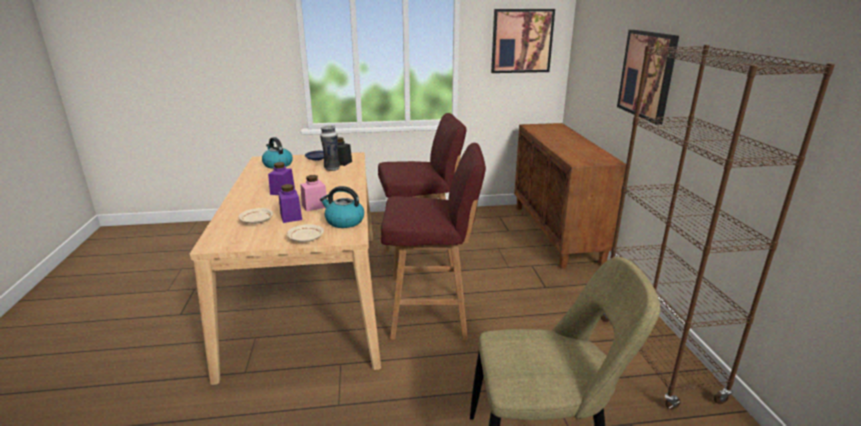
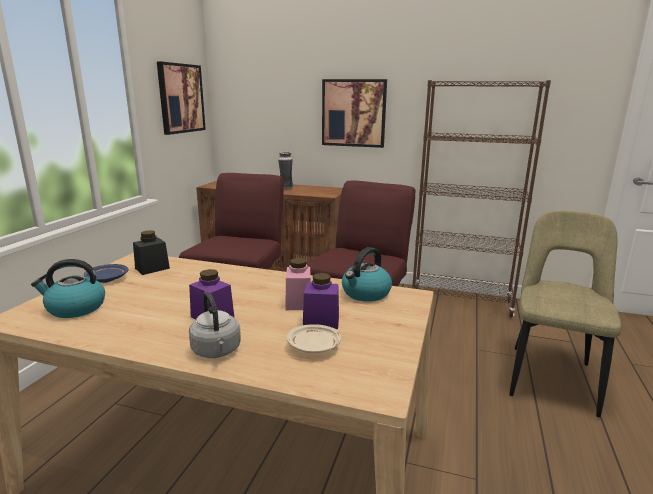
camera: 65 degrees left, 5 degrees down
beige plate [287,224,324,242] -> none
vase [320,125,340,171] -> vase moved to [278,151,293,190]
none -> grey kettle [189,291,241,358]

